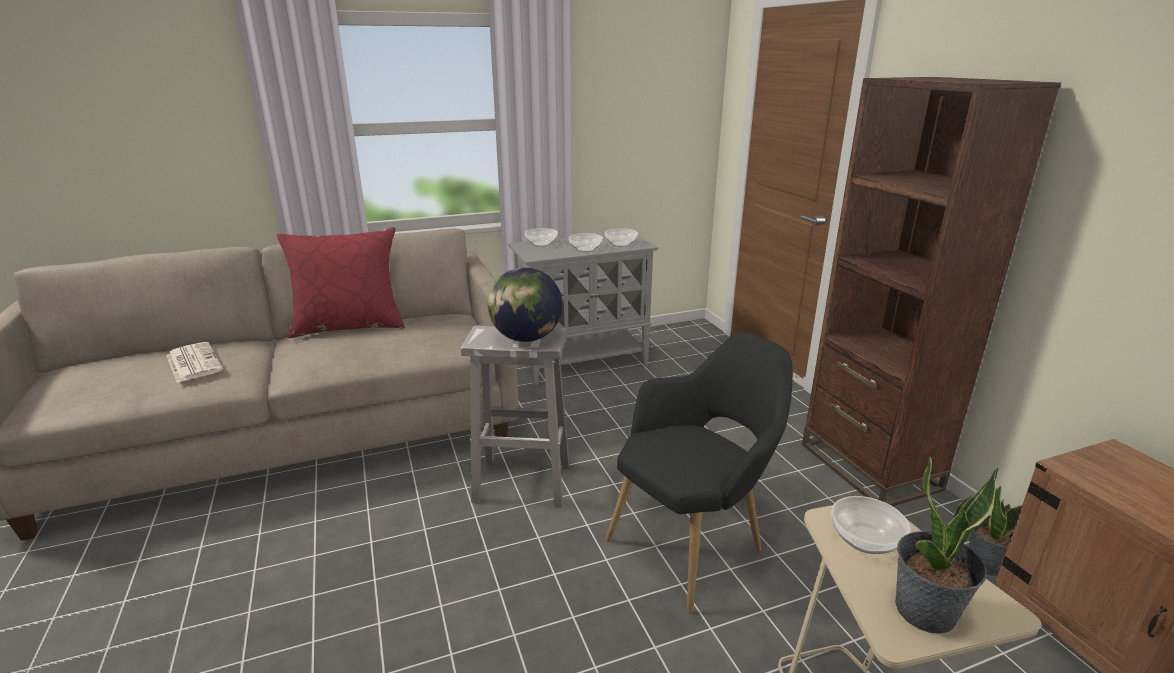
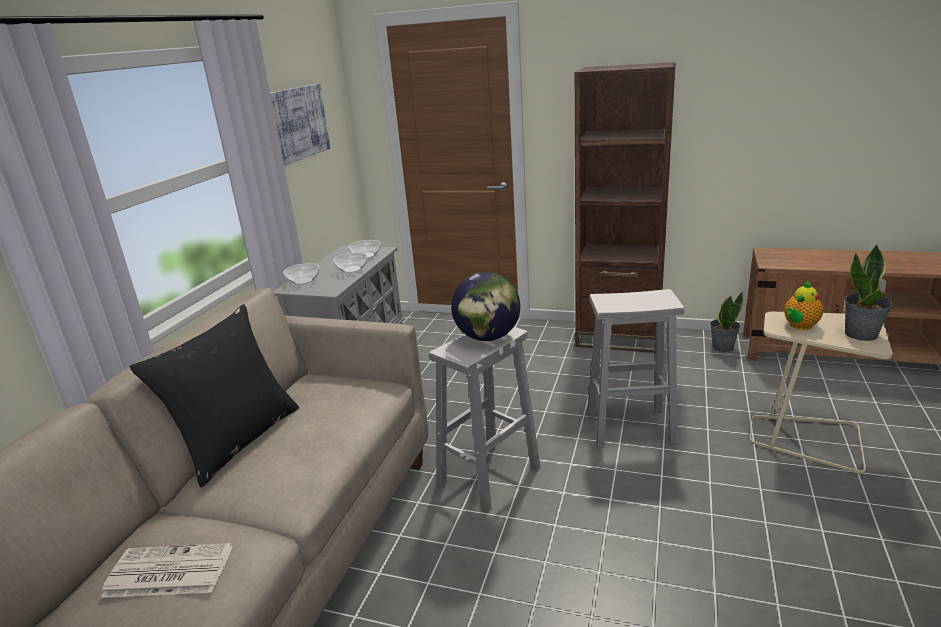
camera: 50 degrees left, 0 degrees up
red pillow [277,227,405,338] -> black pillow [130,304,299,487]
black armchair [606,332,793,613] -> white stool [587,289,684,448]
bowl [831,496,911,554] -> teapot [784,280,823,330]
none -> picture [270,83,330,166]

